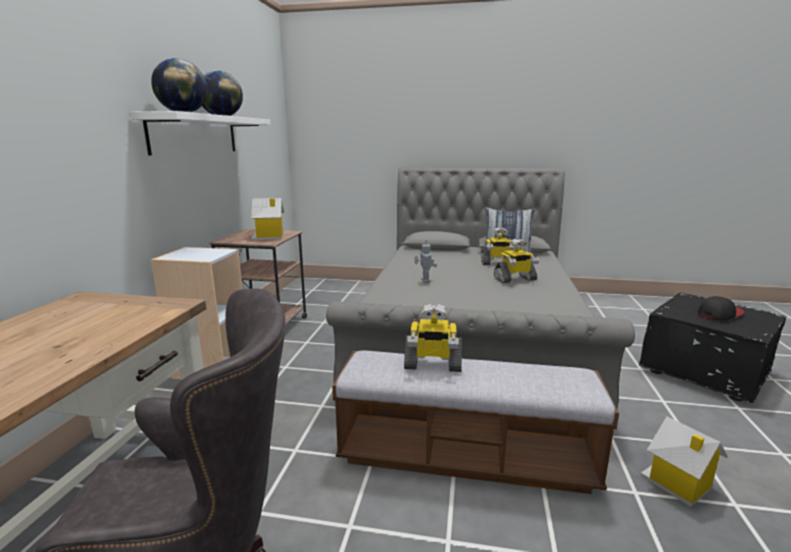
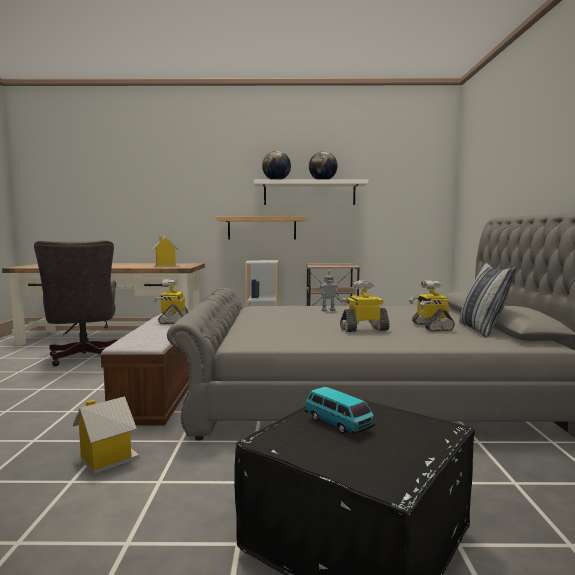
camera: 80 degrees right, 10 degrees down
toy house [251,198,284,240] -> toy house moved to [152,236,179,267]
toy robot [494,239,539,283] -> toy robot turned 105 degrees clockwise [340,280,390,332]
cap [698,296,744,320] -> toy car [305,387,375,435]
none -> shelf [216,217,305,240]

